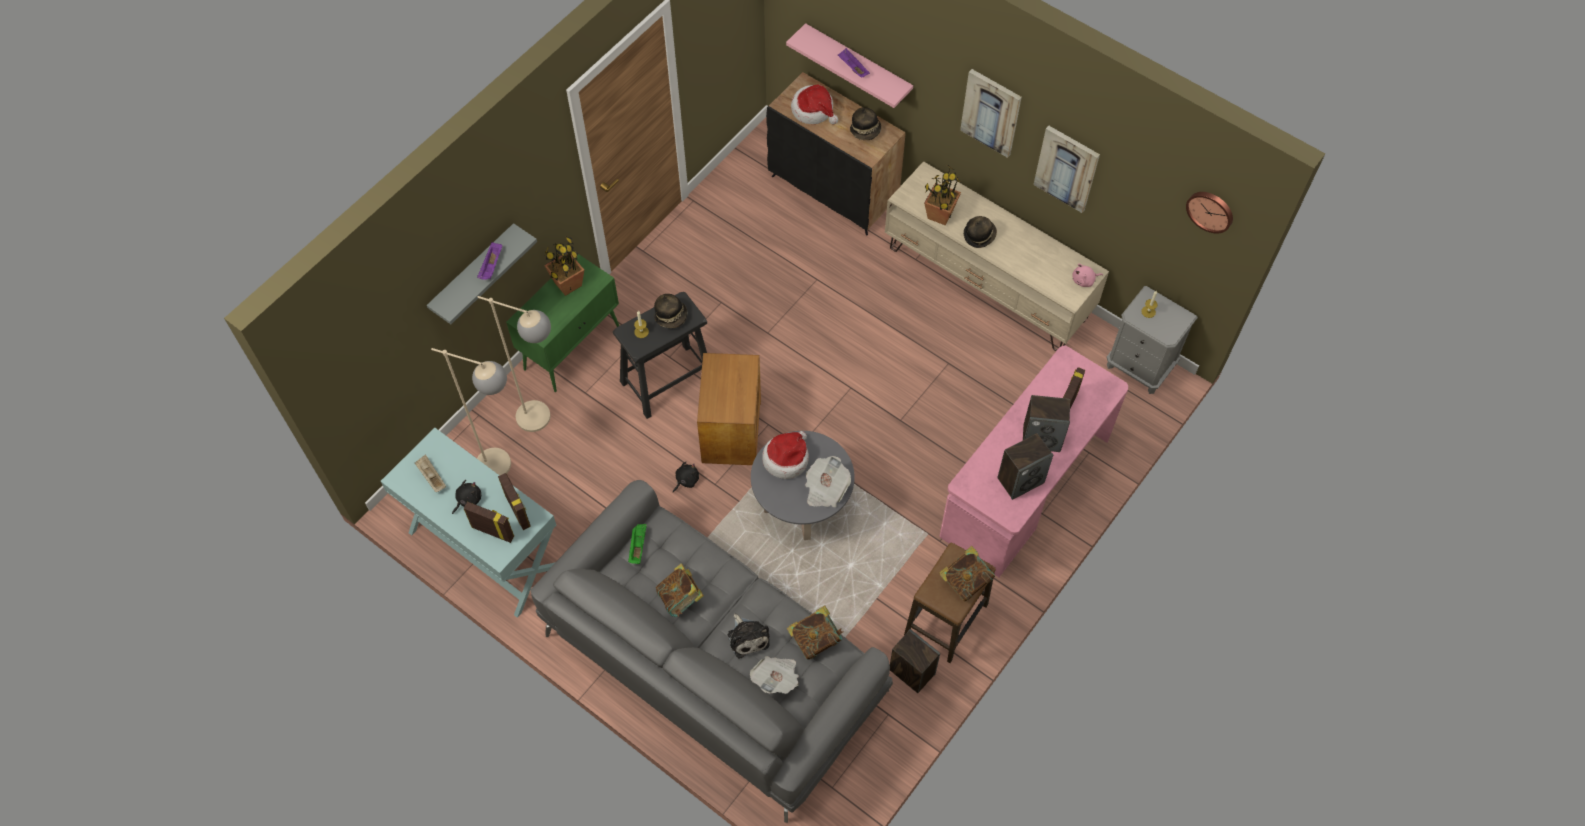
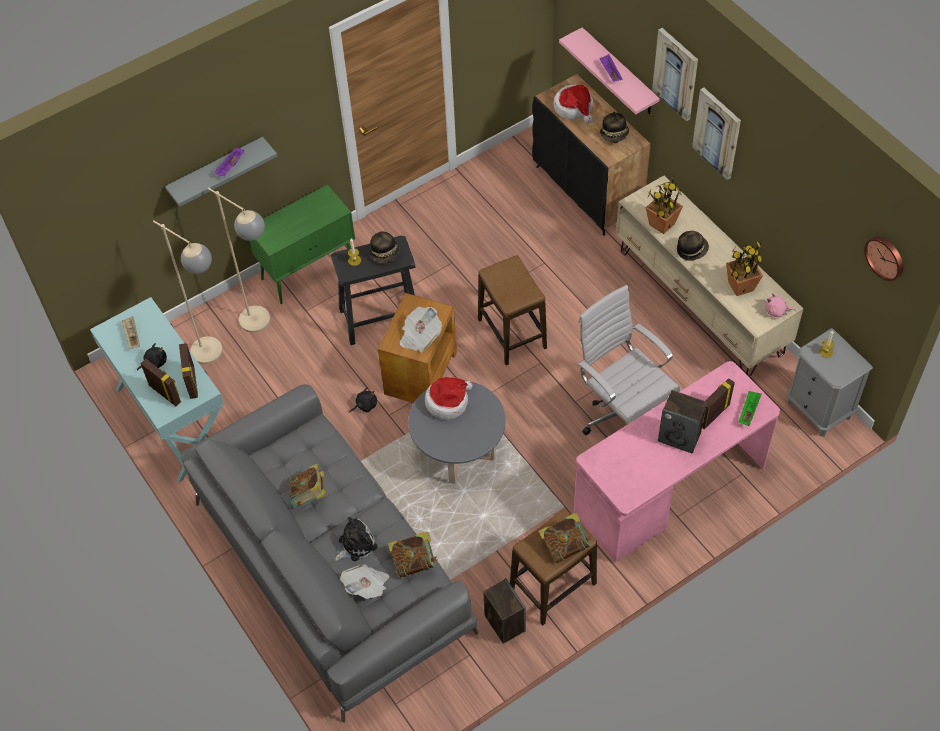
camera: 20 degrees right, 5 degrees down
potted plant [544,236,584,296] -> potted plant moved to [726,241,764,296]
green tray [628,524,647,564] -> green tray moved to [739,391,762,426]
plush toy [727,614,770,658] -> plush toy turned 120 degrees counterclockwise [334,517,378,561]
newspaper [805,456,851,507] -> newspaper moved to [400,306,442,352]
speaker [997,433,1053,500] -> none
picture [1033,126,1100,213] -> picture moved to [652,28,698,121]
none -> stool [478,255,547,365]
none -> white office chair [578,285,681,435]

